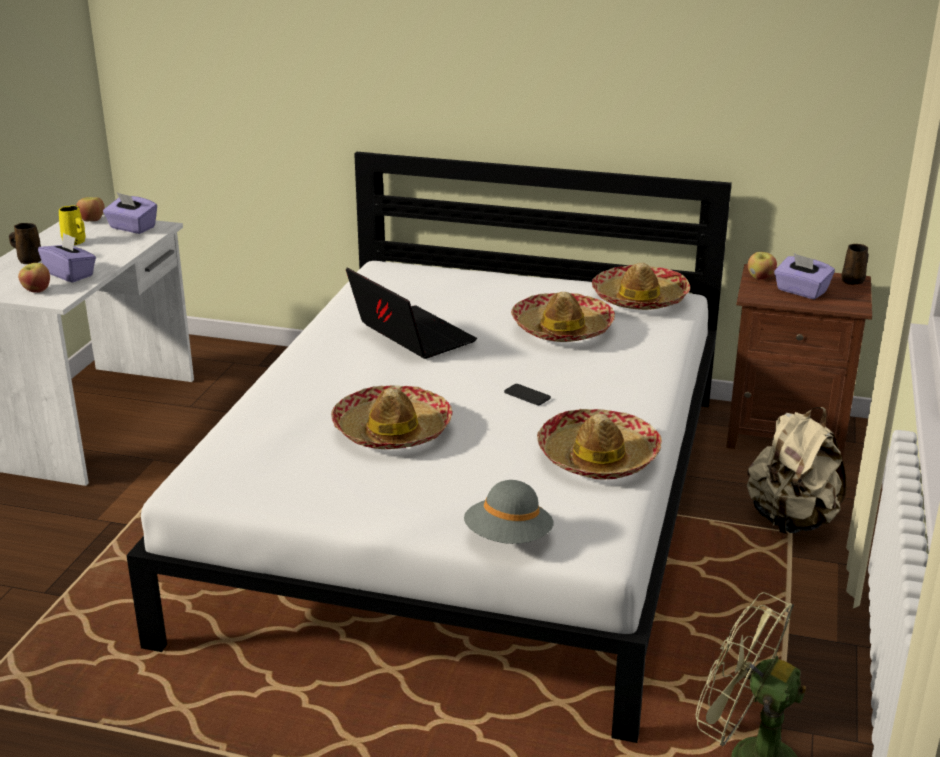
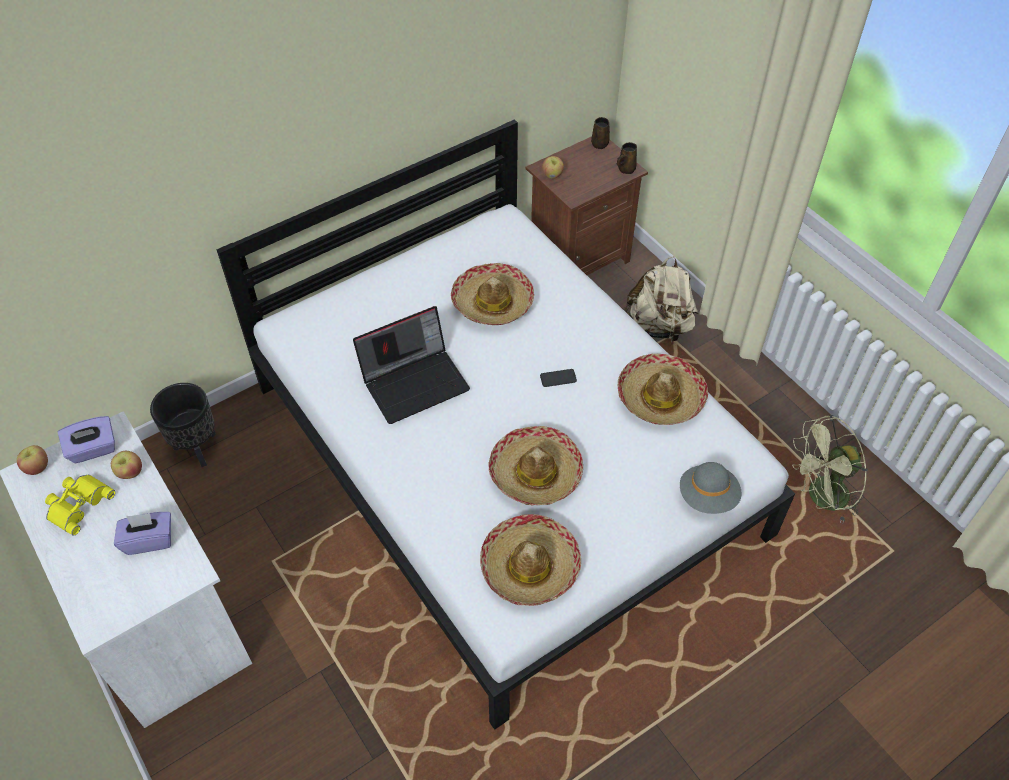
camera: 50 degrees left, 25 degrees up
brown mug [9,223,41,264] -> brown mug moved to [617,142,637,174]
apple [18,263,50,293] -> apple moved to [111,451,142,479]
yellow mug [59,205,86,245] -> yellow binoculars [45,475,116,536]
laptop [346,268,477,359] -> laptop turned 150 degrees clockwise [353,306,470,424]
hat [592,263,690,310] -> hat moved to [480,514,581,606]
purple tissue box [774,253,835,300] -> none
none -> black planter [150,383,216,467]

